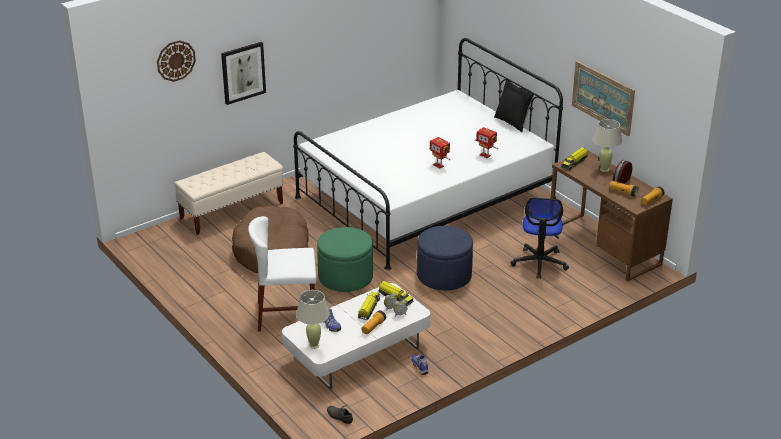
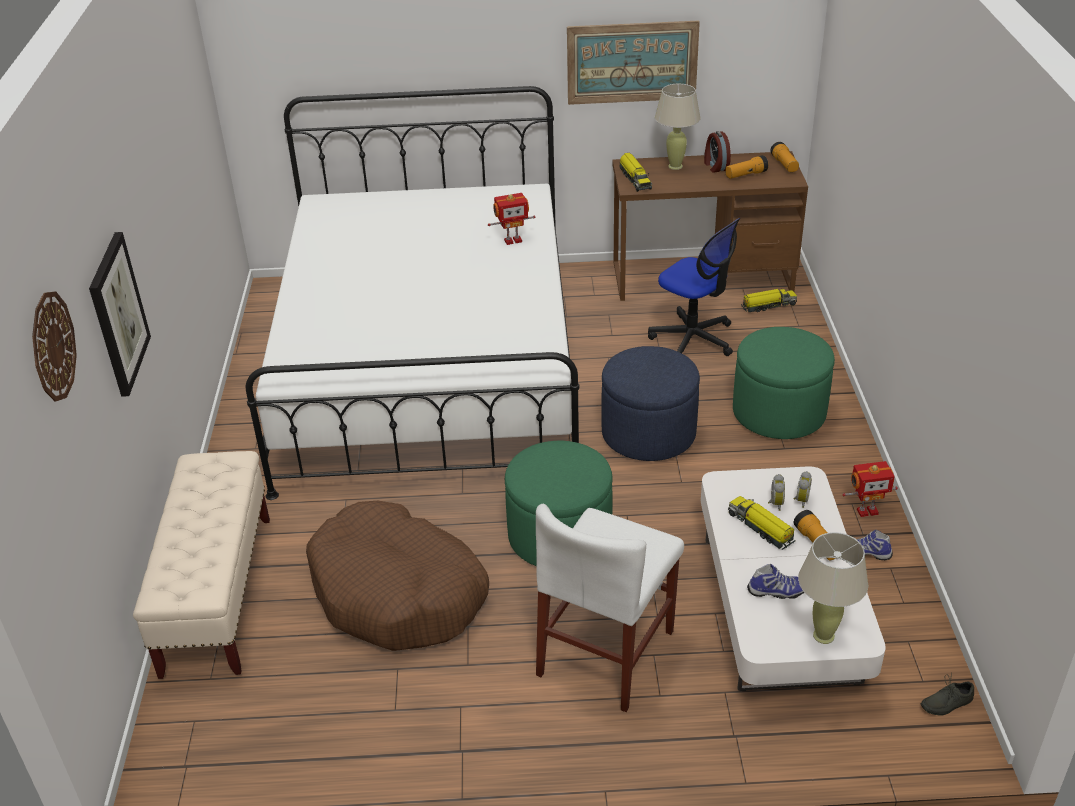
camera: 55 degrees left, 5 degrees up
toy truck [378,281,414,306] -> toy truck moved to [741,288,797,312]
toy robot [429,137,450,169] -> toy robot moved to [842,461,898,517]
black pillow [494,80,534,132] -> none
none -> green ottoman [733,327,835,439]

